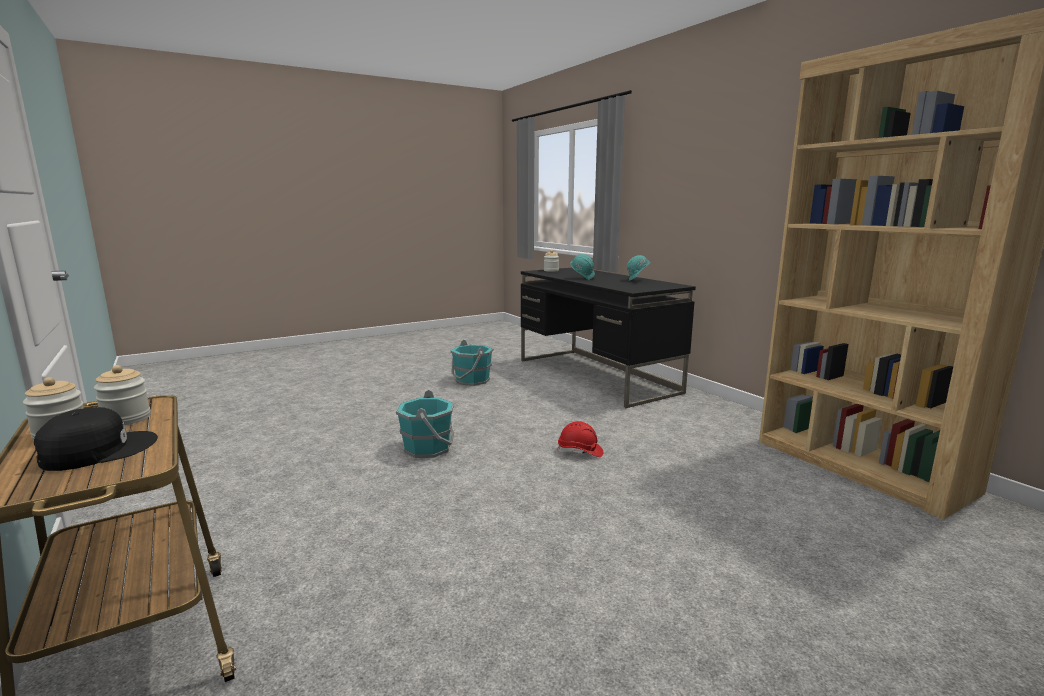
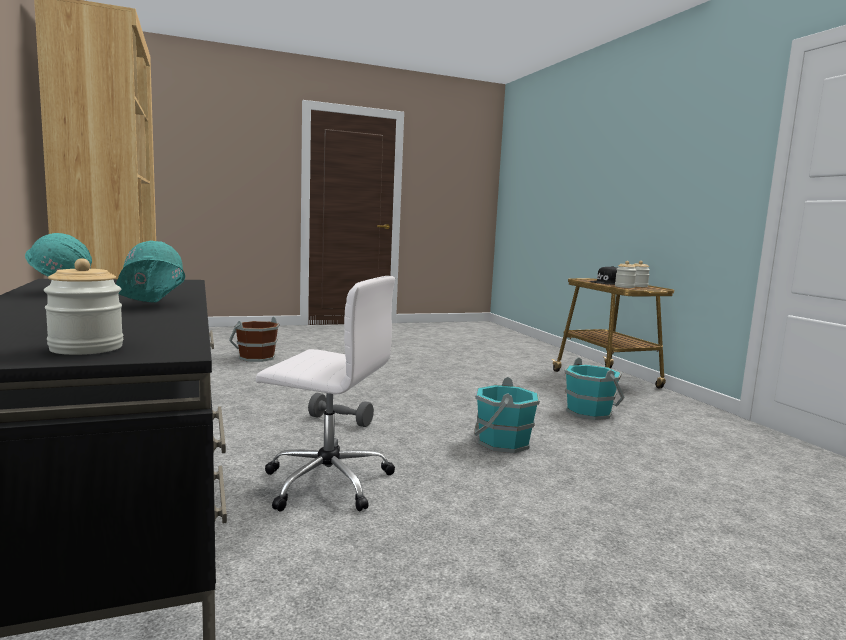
camera: 170 degrees left, 5 degrees down
turquoise bucket [450,339,493,386] -> turquoise bucket moved to [565,357,625,420]
red hard hat [557,421,604,457] -> grey dumbbell [308,393,374,427]
none -> brown bucket [229,317,279,362]
none -> white office chair [256,276,395,512]

